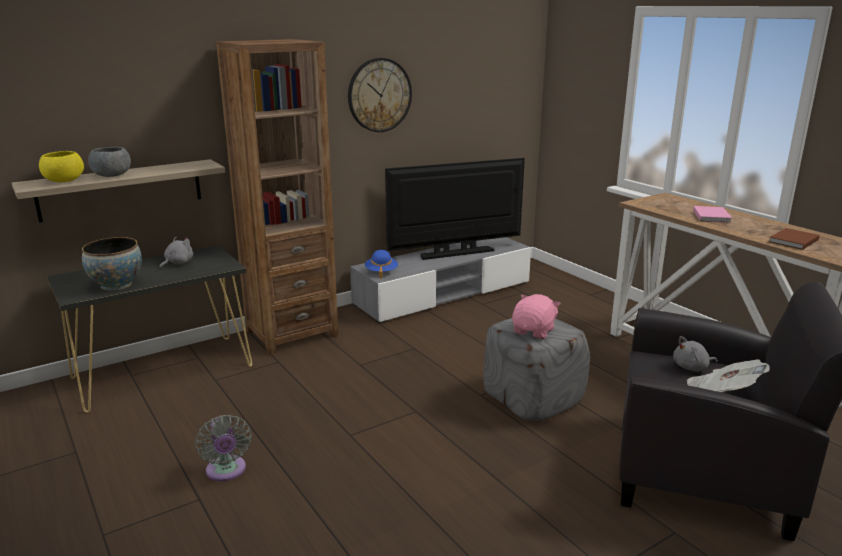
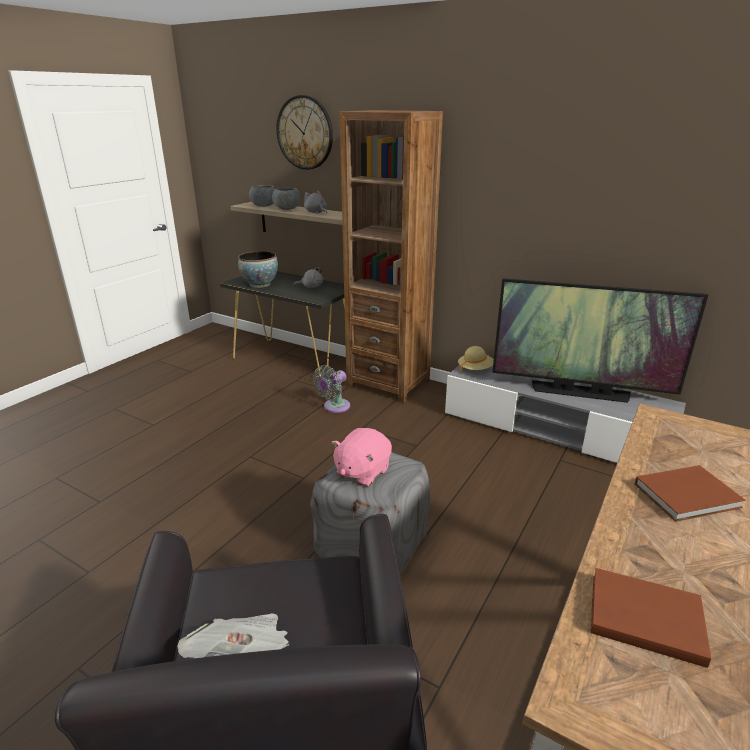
camera: 65 degrees right, 5 degrees up
yellow bowl [39,151,84,182] -> grey bowl [249,185,275,207]
grey fan [195,415,252,481] -> grey fan moved to [313,365,350,413]
wall clock [348,58,412,132] -> wall clock moved to [276,95,333,170]
blue hat [365,250,398,279] -> beige hat [458,346,494,373]
television [385,158,525,260] -> television turned 150 degrees clockwise [492,278,708,403]
pink plush toy [512,294,561,339] -> pink plush toy turned 120 degrees clockwise [332,428,392,487]
grey plush toy [673,336,718,372] -> grey plush toy moved to [304,191,327,214]
pink book [693,206,732,223] -> brown book [635,465,745,522]

